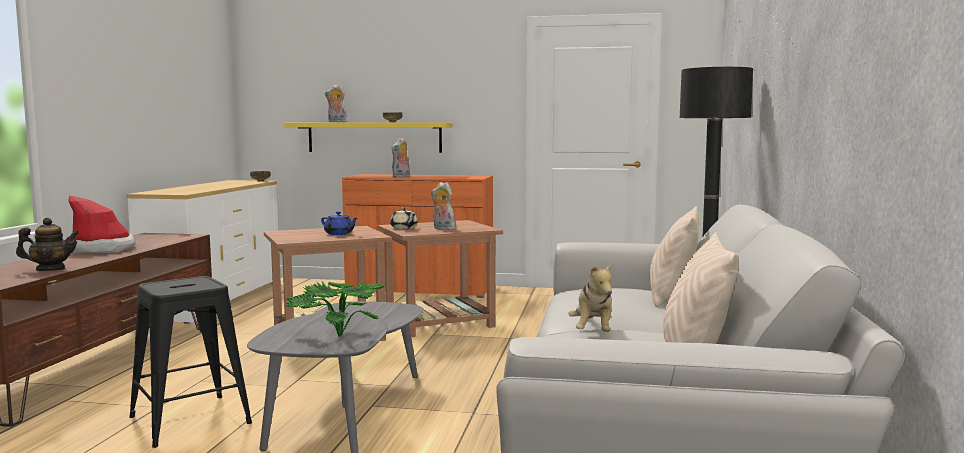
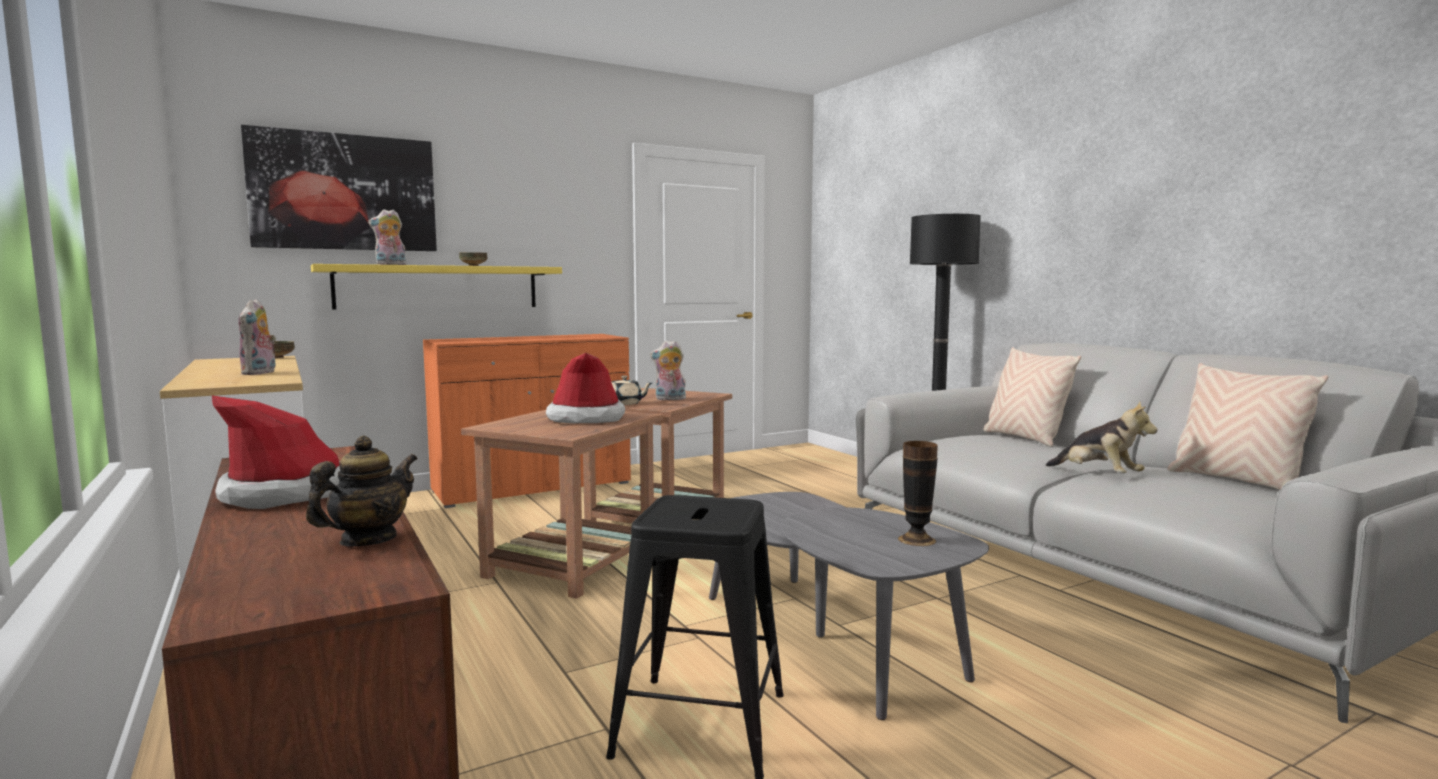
camera: 40 degrees left, 0 degrees up
potted plant [286,281,385,336] -> vase [898,441,938,546]
blue teapot [321,212,357,235] -> hat [546,353,625,423]
plush toy [392,138,410,178] -> plush toy moved to [238,299,276,375]
none -> picture [241,125,437,251]

